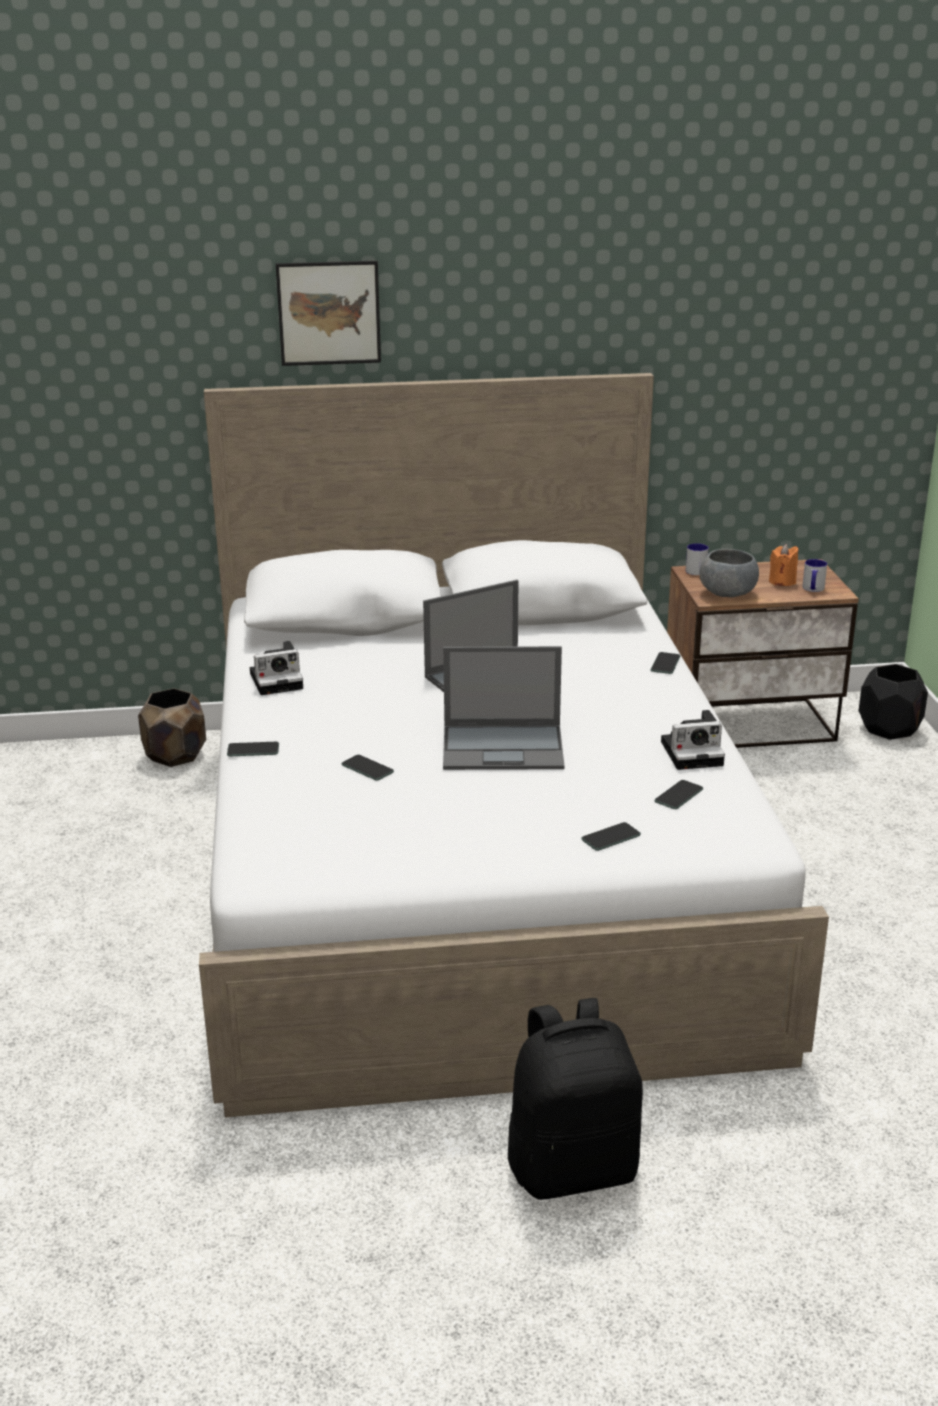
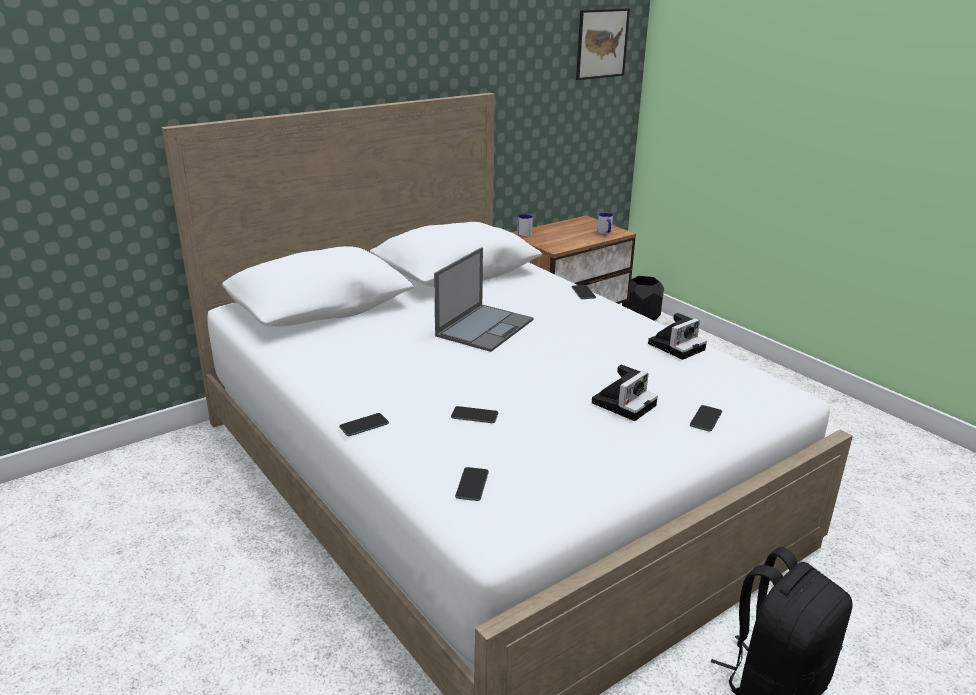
camera: 30 degrees left, 0 degrees up
brown planter [138,688,206,767] -> none
camera [250,641,303,695] -> camera moved to [592,365,658,421]
picture [276,261,381,366] -> picture moved to [576,8,630,80]
laptop [443,646,564,770] -> none
phone [655,780,703,809] -> phone moved to [455,467,489,501]
grey bowl [699,549,759,597] -> none
orange candle [769,544,798,586] -> none

